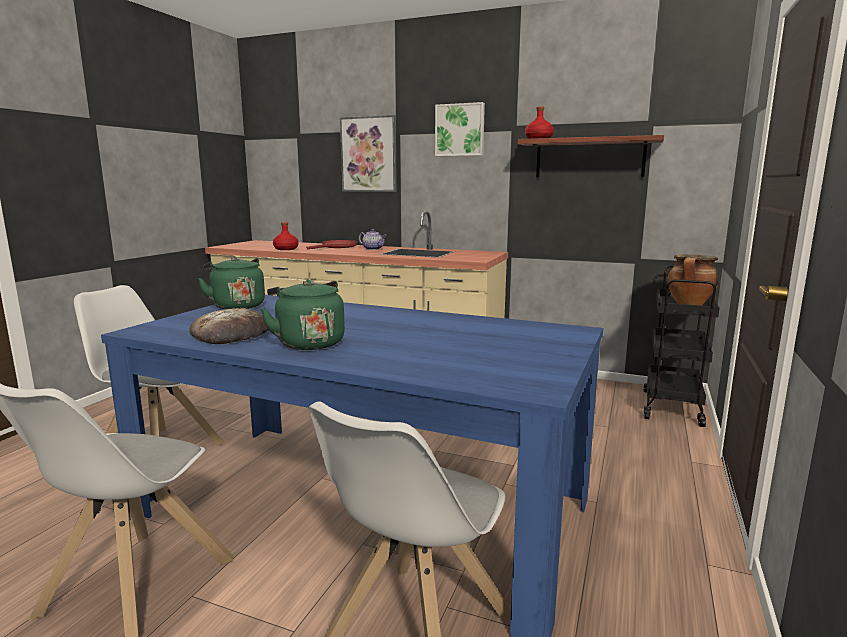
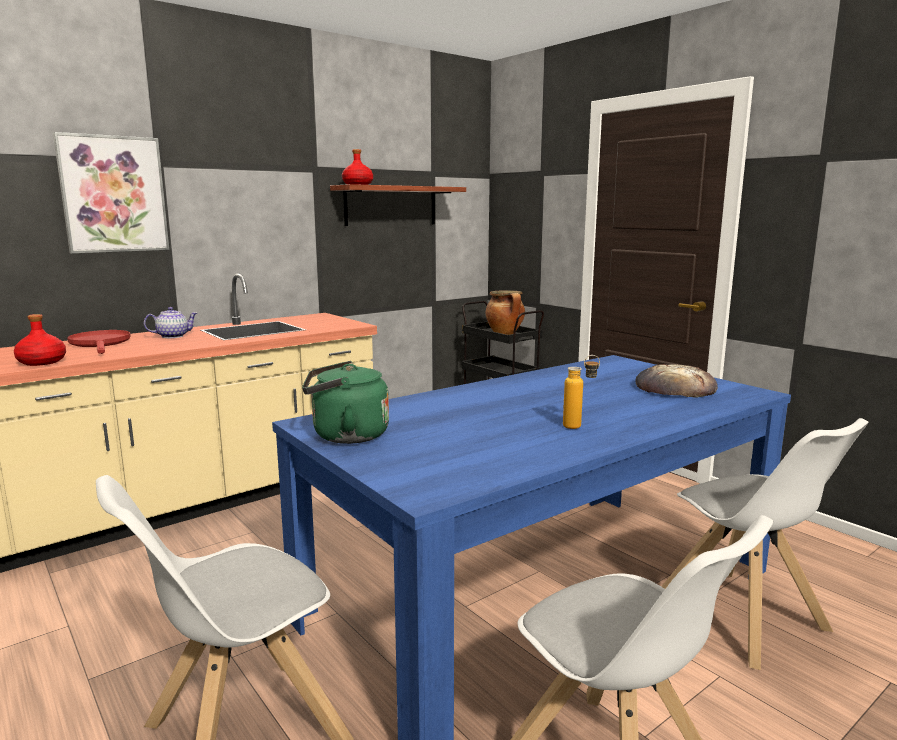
camera: 60 degrees left, 0 degrees up
bread [189,308,269,344] -> bread moved to [636,364,718,398]
green kettle [261,280,345,350] -> bottle [563,355,600,429]
picture [435,102,485,156] -> none

